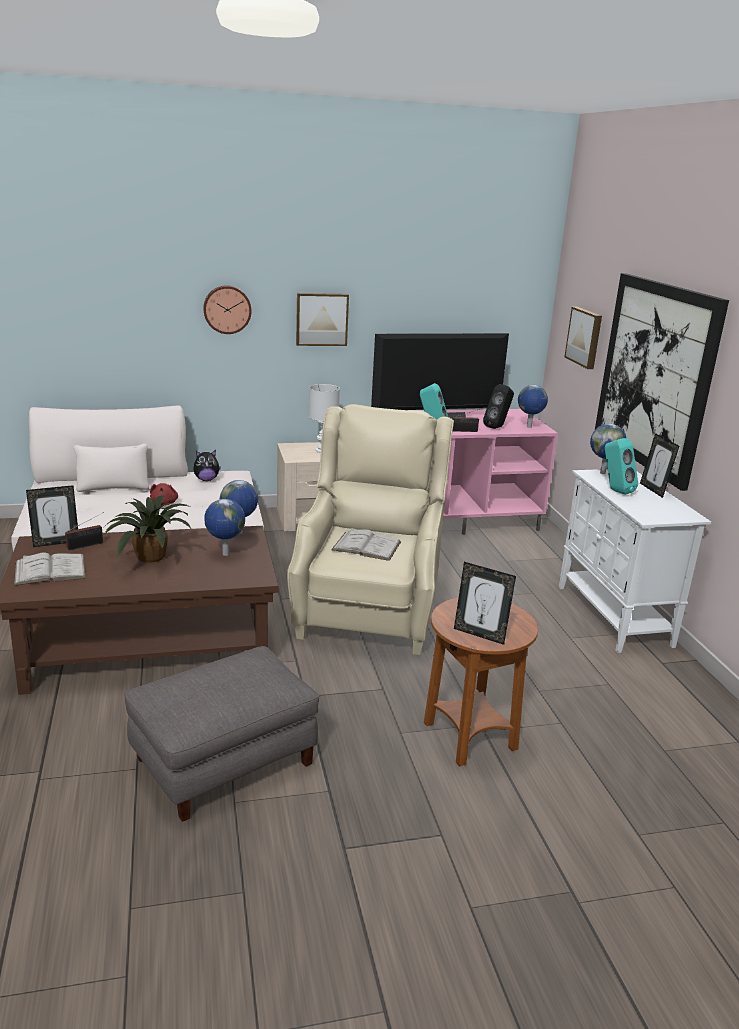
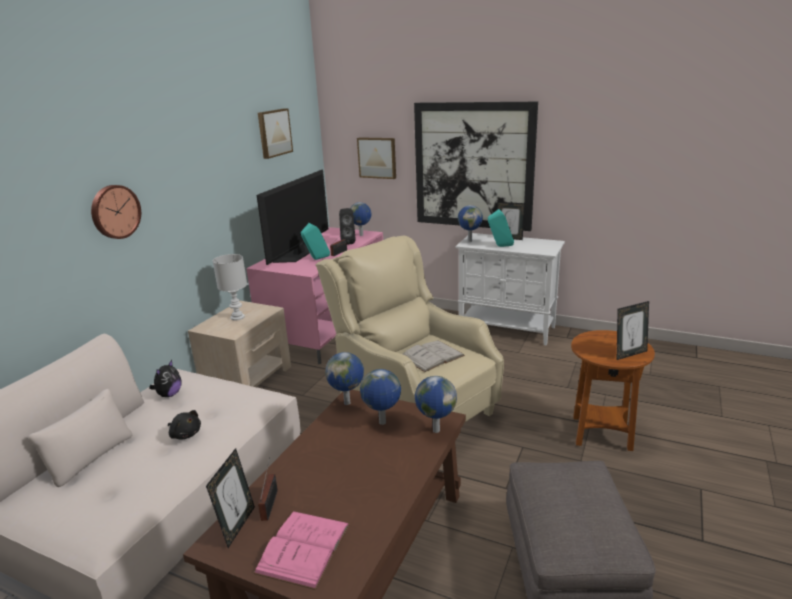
camera: 50 degrees left, 0 degrees up
white book [13,553,86,586] -> pink book [253,511,350,590]
potted plant [104,495,191,563] -> none
red plush toy [150,483,178,505] -> black plush toy [168,410,201,440]
picture [296,293,349,346] -> picture moved to [258,108,293,159]
none -> globe [415,376,457,433]

